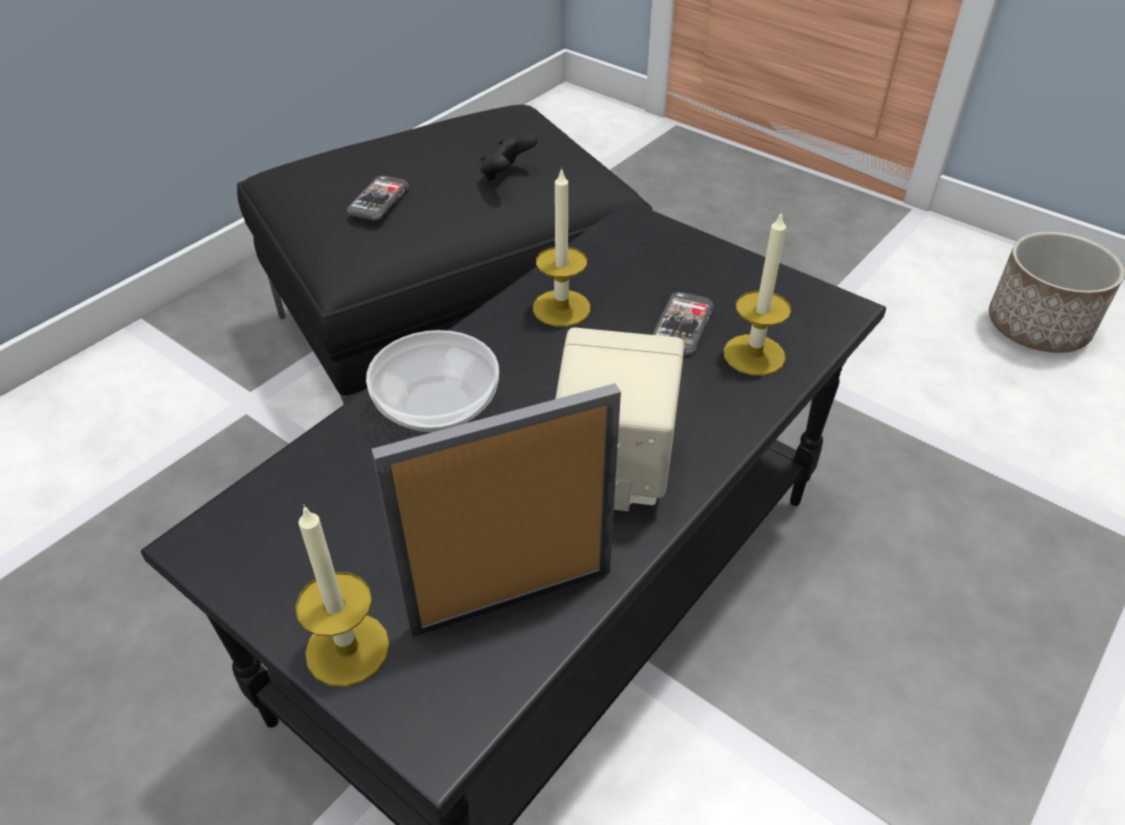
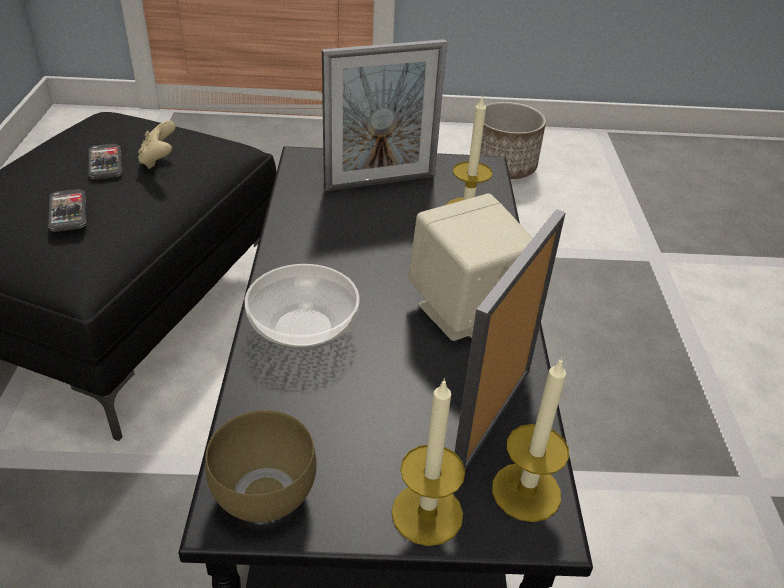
camera: 40 degrees left, 5 degrees down
black game controller [480,133,538,181] -> beige game controller [138,121,176,169]
candle [533,167,590,327] -> candle moved to [492,357,569,522]
phone [652,292,714,355] -> phone moved to [88,144,122,180]
none -> brown bowl [205,410,317,523]
none -> picture frame [322,39,447,191]

